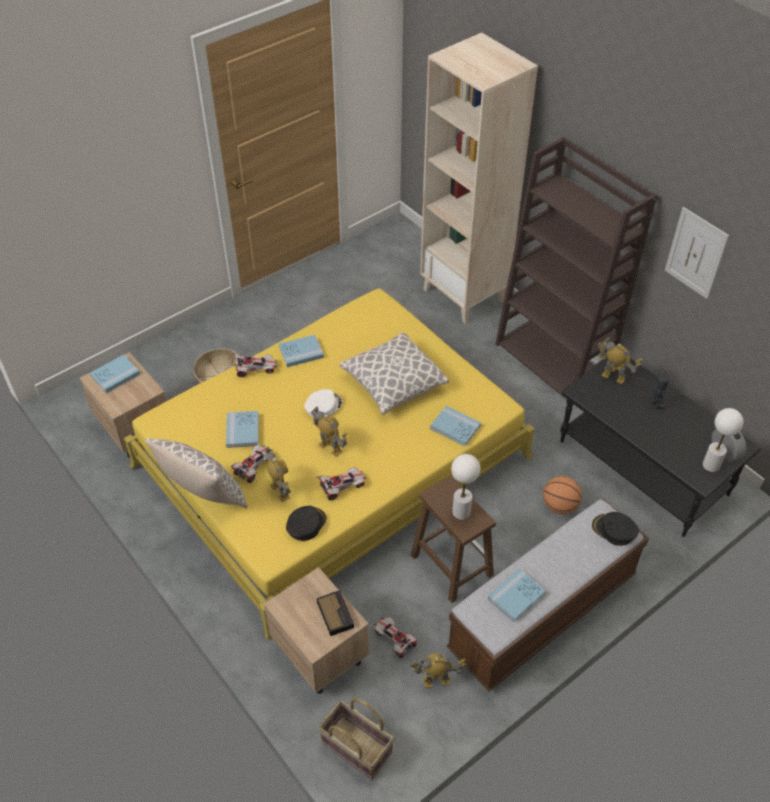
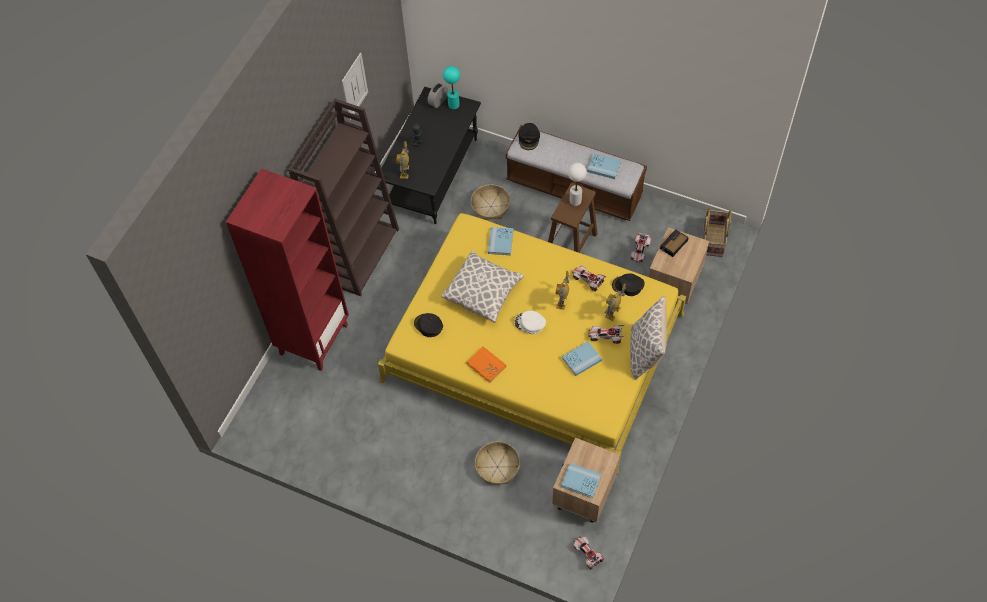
camera: 115 degrees left, 10 degrees up
toy car [232,353,277,377] -> toy car moved to [573,536,605,570]
blue book [279,335,324,367] -> orange book [467,347,506,383]
toy robot [410,653,466,688] -> none
beige bookcase [420,33,538,324] -> red bookcase [226,168,349,371]
basketball [543,476,582,514] -> basket [471,184,510,220]
white table lamp [703,408,744,472] -> turquoise table lamp [443,66,460,110]
none -> black cap [414,313,443,337]

